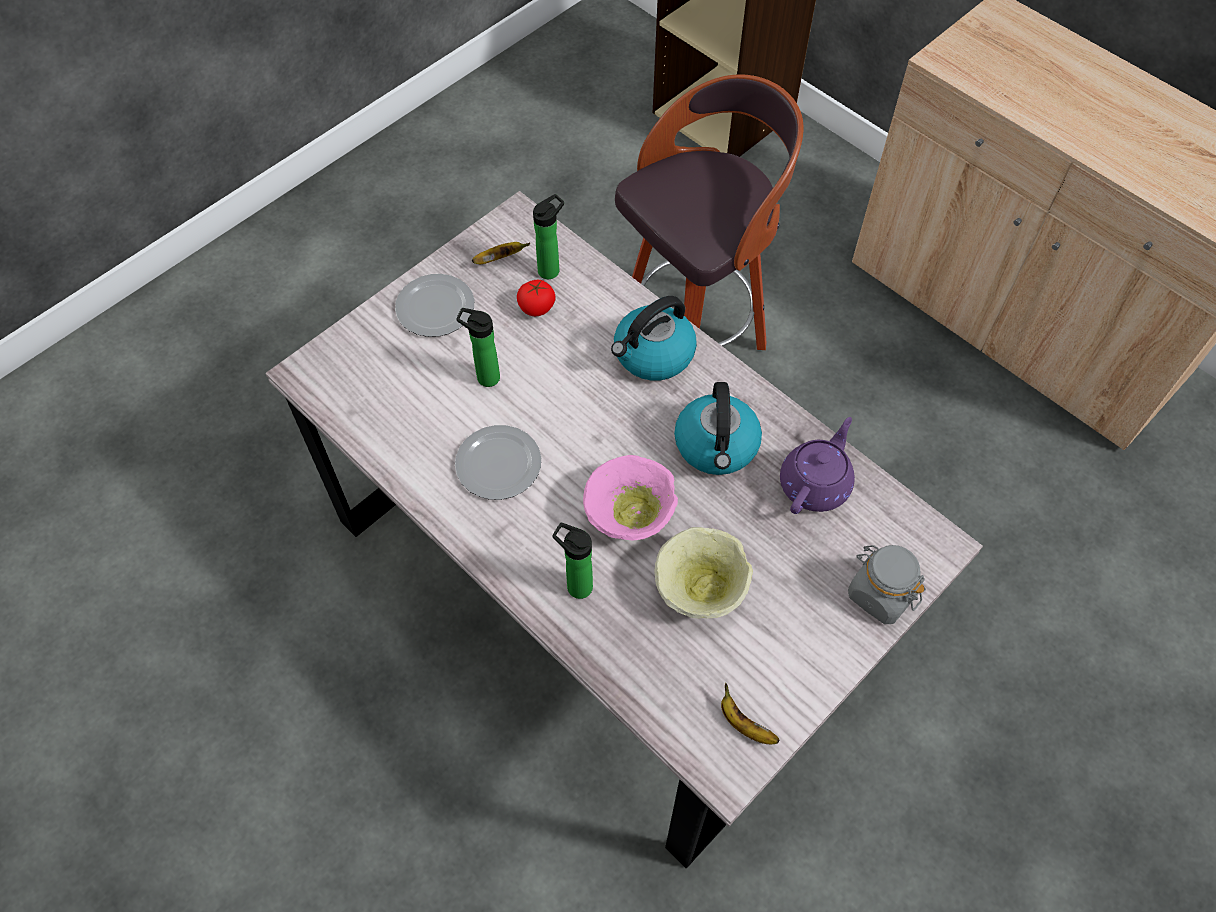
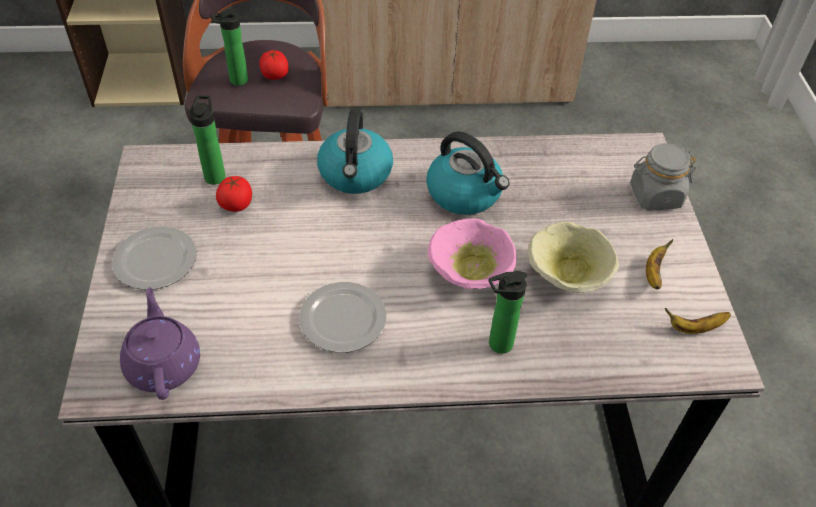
camera: 50 degrees left, 10 degrees down
bottle [457,308,500,387] -> bottle moved to [210,8,248,86]
banana [472,242,530,264] -> banana moved to [646,239,673,289]
purple teapot [780,417,855,514] -> purple teapot moved to [120,287,200,400]
none -> tomato [260,50,289,80]

